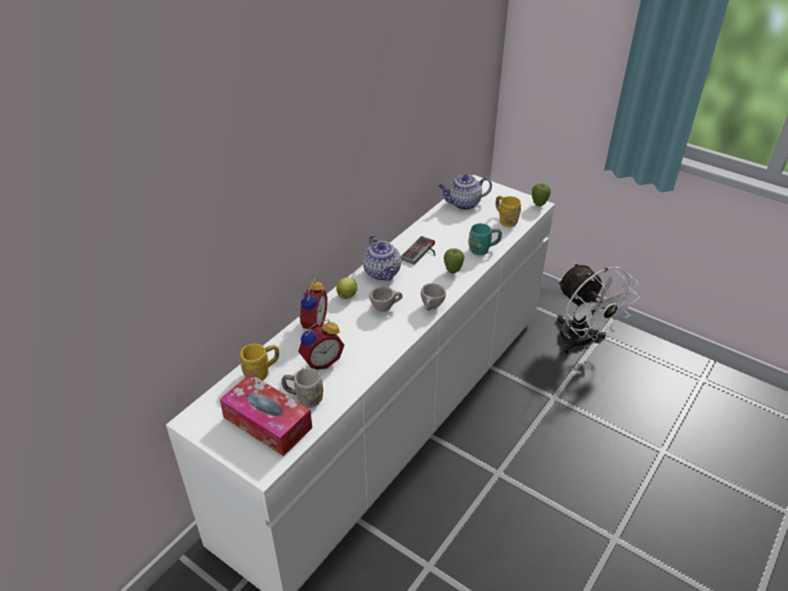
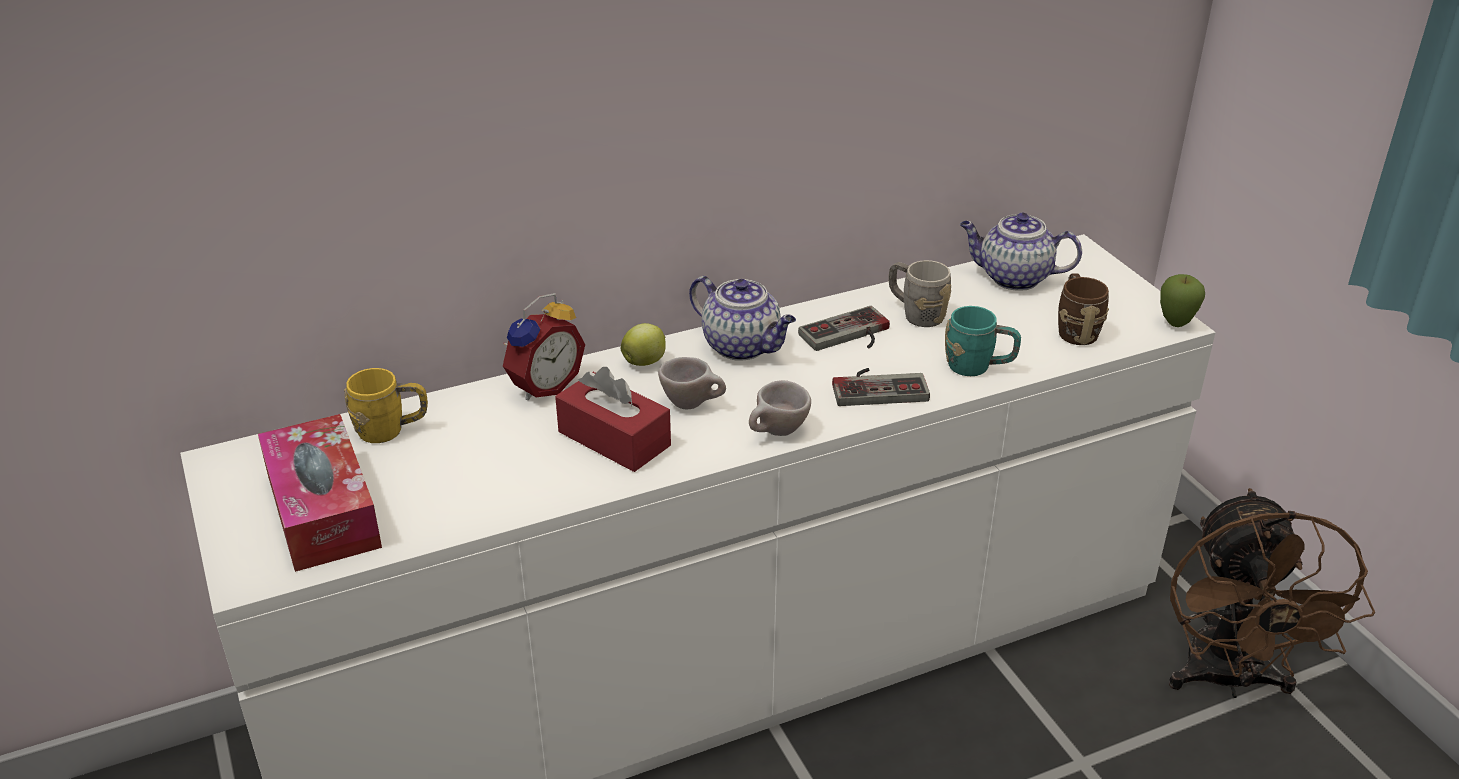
camera: 30 degrees right, 5 degrees down
grey mug [281,368,323,408] -> grey mug moved to [889,260,951,327]
alarm clock [298,320,344,370] -> none
teapot [363,235,401,281] -> teapot turned 60 degrees counterclockwise [689,276,796,361]
apple [444,248,464,274] -> game controller [832,368,930,406]
yellow mug [496,196,521,227] -> brown mug [1058,273,1109,345]
white fan [557,263,640,354] -> brown fan [1169,488,1375,698]
none -> red tissue box [555,367,671,472]

